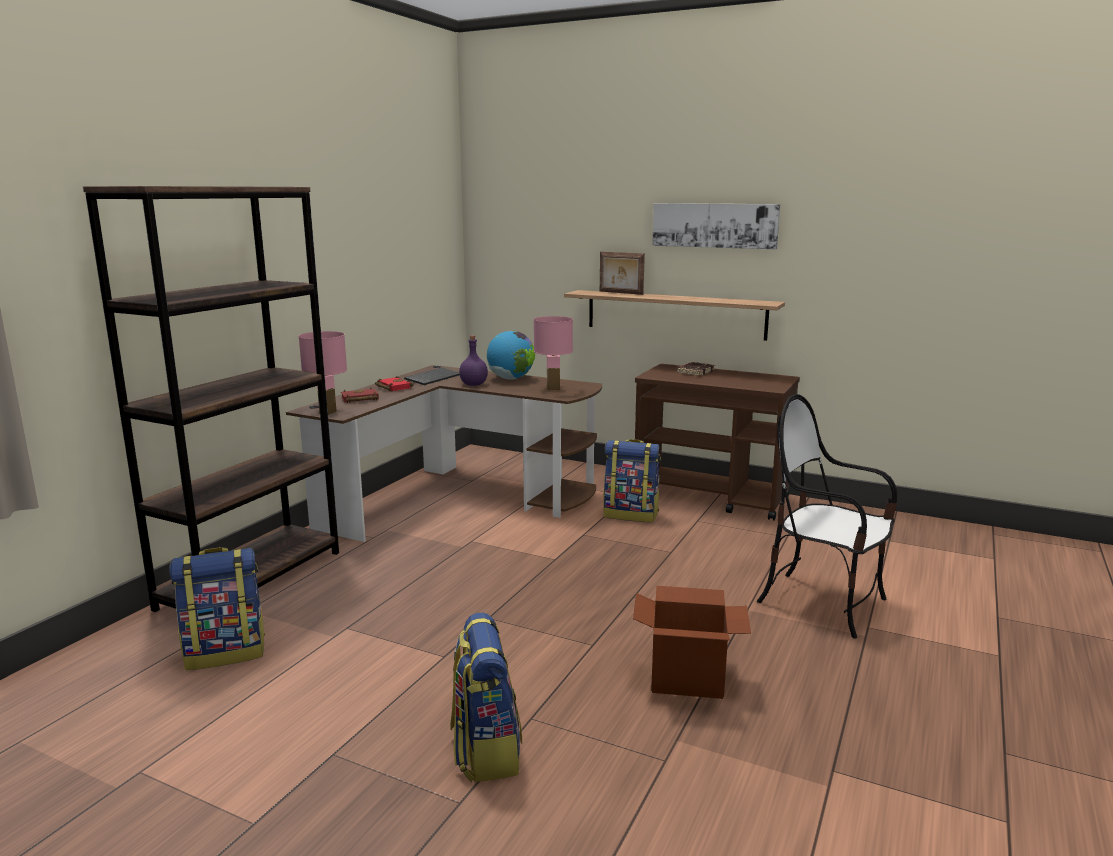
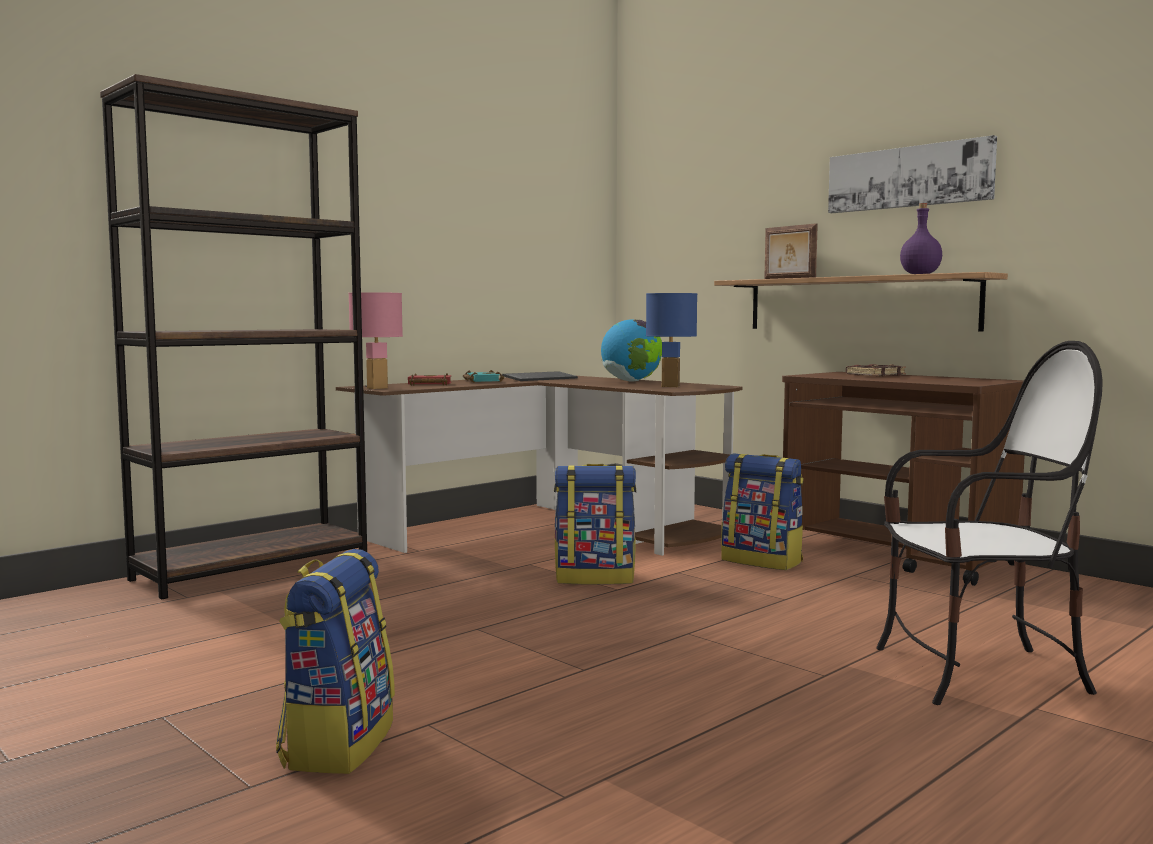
camera: 20 degrees right, 10 degrees down
backpack [169,547,265,670] -> backpack moved to [554,464,636,584]
red book [375,376,414,392] -> turquoise book [463,370,504,383]
purple bottle [459,336,488,386] -> purple bottle moved to [900,203,942,274]
pink table lamp [534,316,573,390] -> blue table lamp [646,293,697,387]
cardboard box [633,586,751,699] -> none
chair [757,394,897,639] -> chair turned 120 degrees clockwise [876,341,1103,705]

